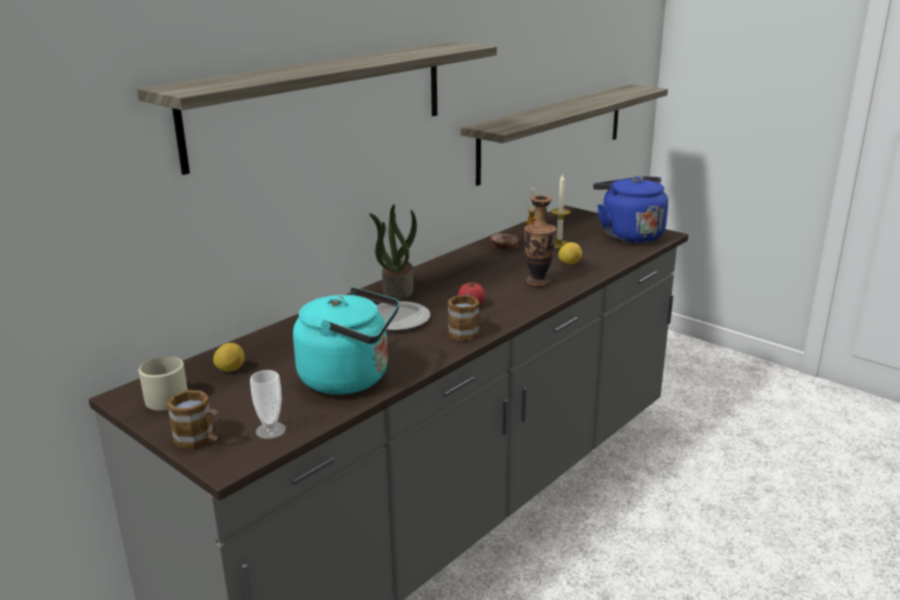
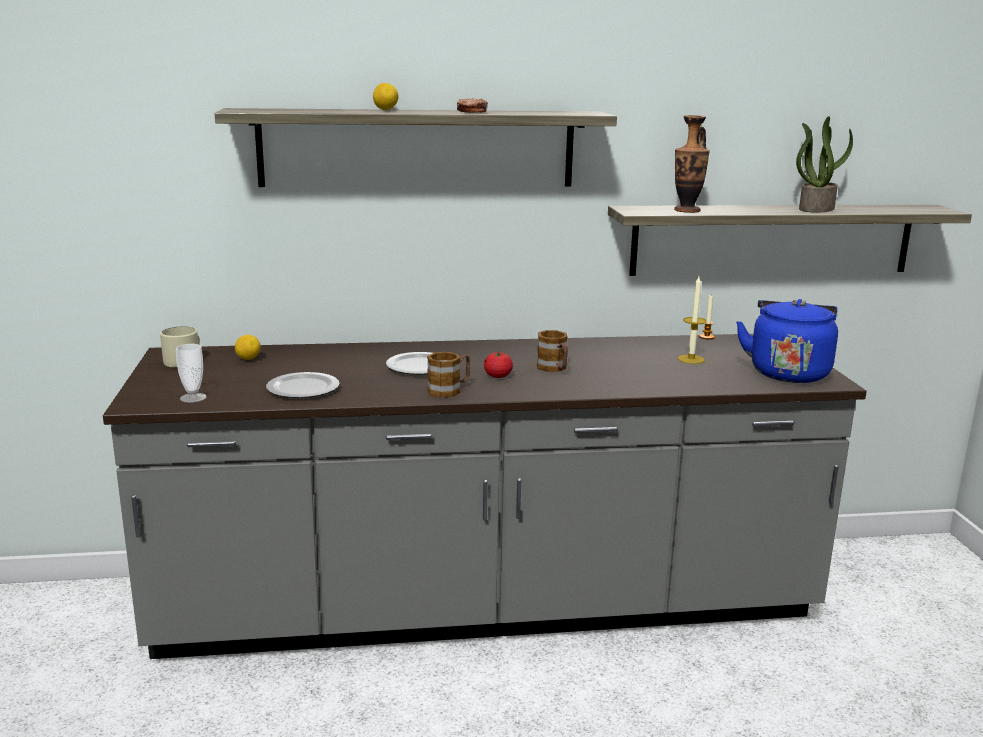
camera: 40 degrees right, 5 degrees down
mug [166,390,222,449] -> mug moved to [537,330,568,372]
turquoise kettle [293,287,400,395] -> plate [266,372,340,398]
potted plant [369,204,417,300] -> potted plant moved to [796,116,853,213]
donut [490,233,519,249] -> donut moved to [457,98,488,113]
vase [524,195,557,286] -> vase moved to [674,115,710,213]
lemon [558,242,582,264] -> lemon moved to [373,83,399,110]

